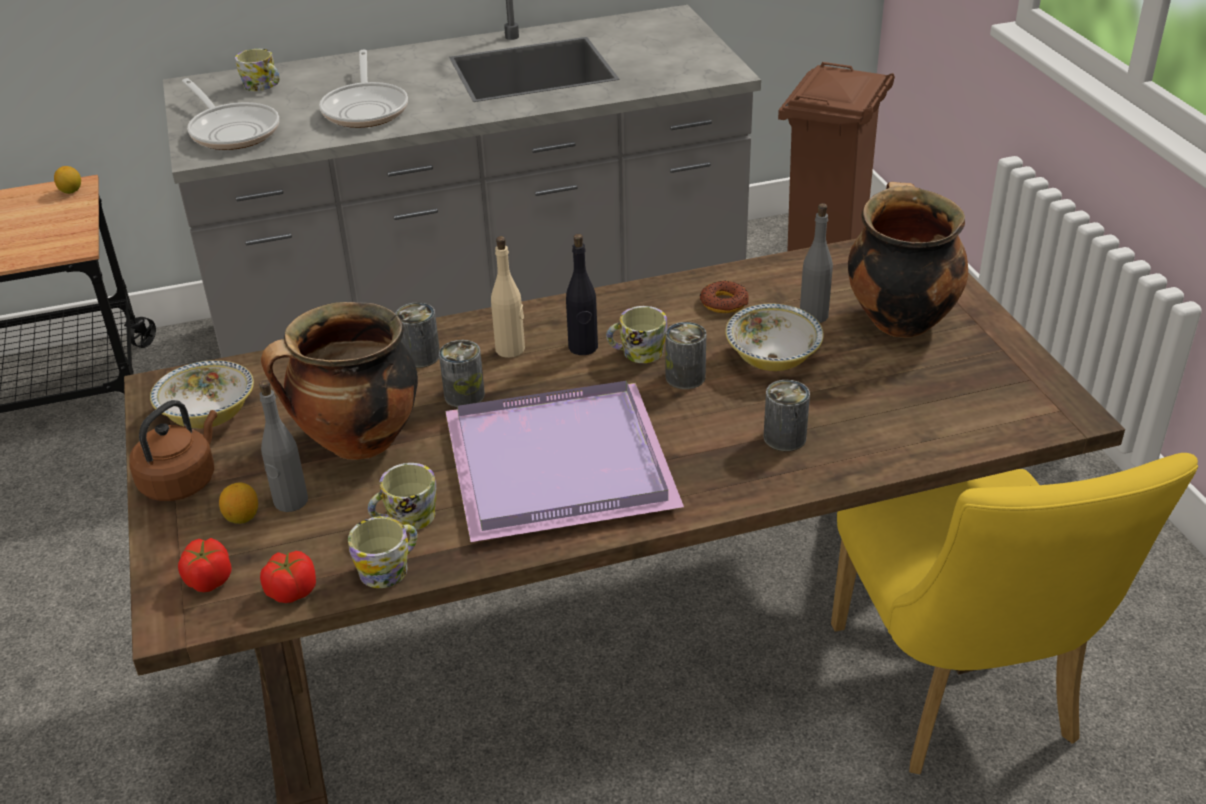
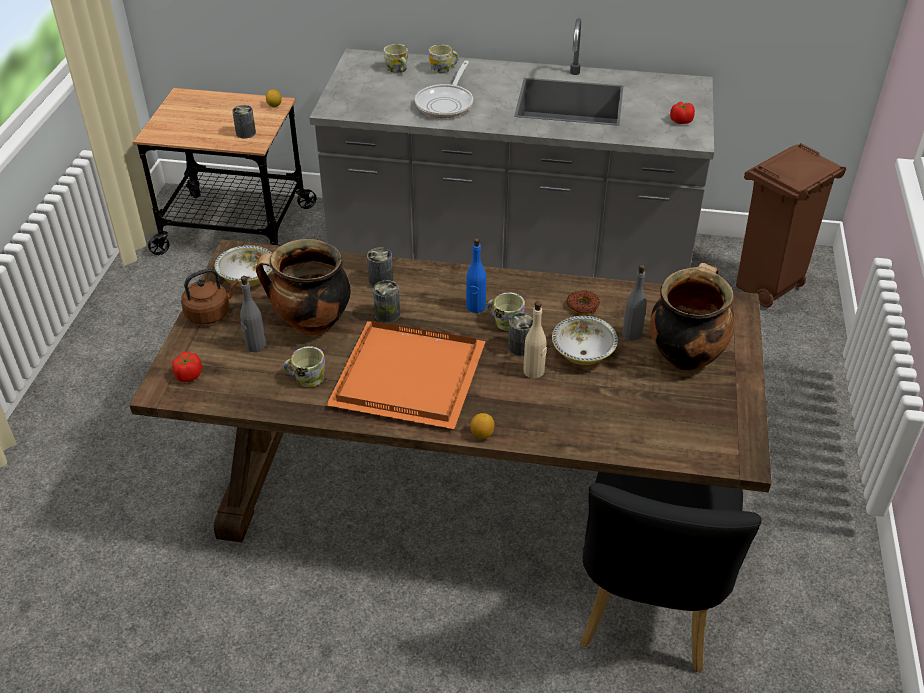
camera: 25 degrees right, 5 degrees up
frying pan [182,78,279,150] -> none
lemon [219,483,258,524] -> lemon moved to [470,413,495,439]
tomato [260,551,316,603] -> tomato moved to [670,102,695,124]
mug [348,516,418,588] -> mug moved to [428,44,459,74]
purple tray [445,381,684,542] -> orange tray [327,321,486,429]
beige bottle [491,236,525,358] -> beige bottle moved to [523,301,547,379]
black bottle [566,234,598,355] -> blue bottle [466,238,486,313]
can [763,380,810,451] -> can moved to [232,105,256,138]
yellow chair [831,453,1198,774] -> black chair [580,472,762,672]

